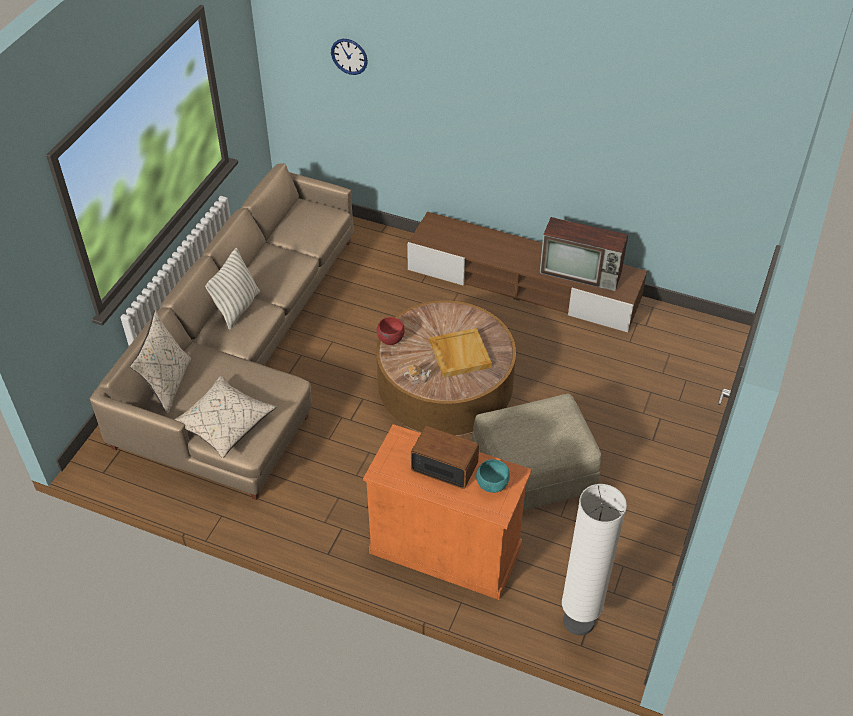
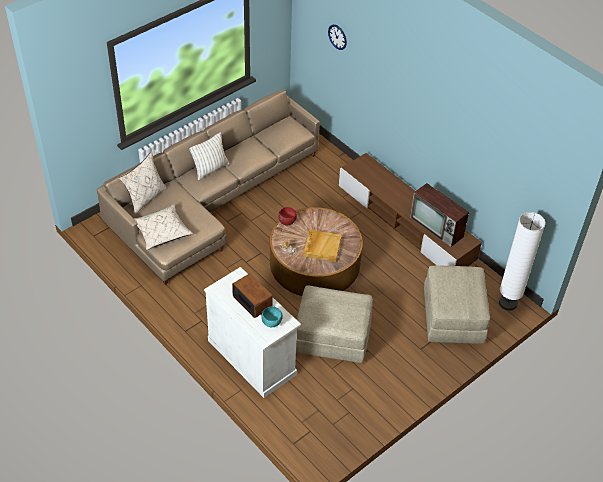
camera: 25 degrees right, 0 degrees up
orange cabinet [363,424,532,600] -> white cabinet [204,267,301,398]
white floor lamp [562,484,627,635] -> white floor lamp moved to [499,212,545,311]
none -> beige ottoman [424,266,490,344]

